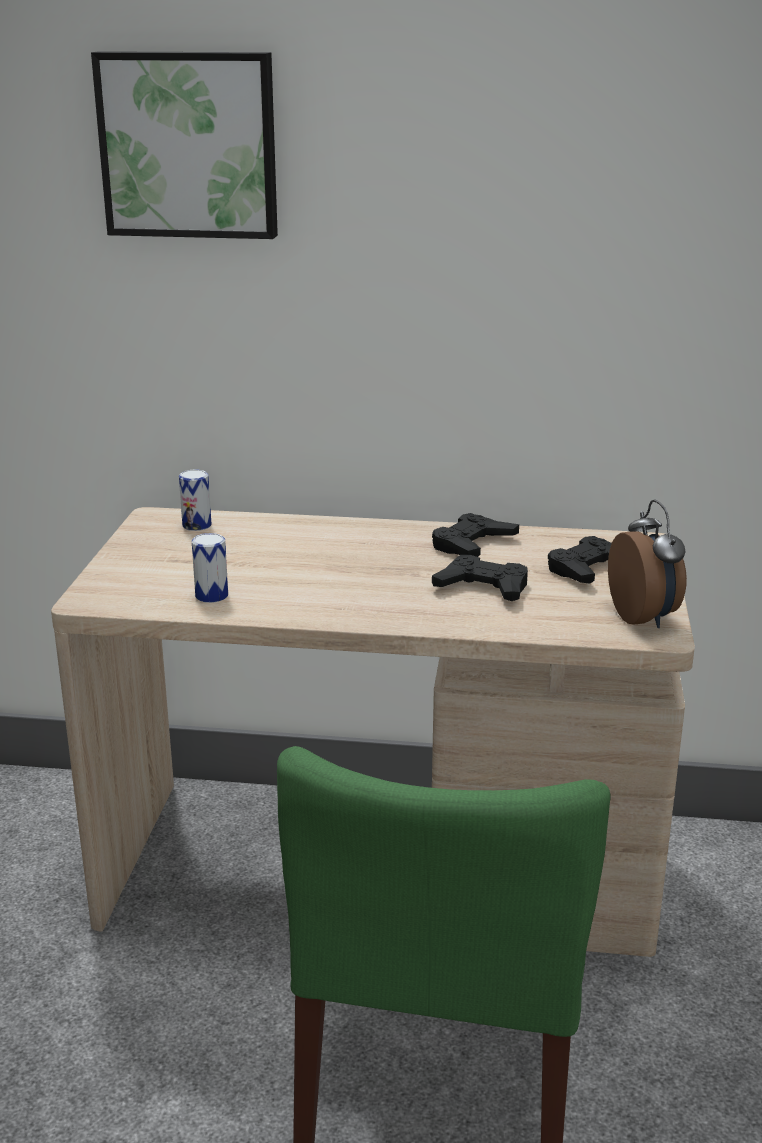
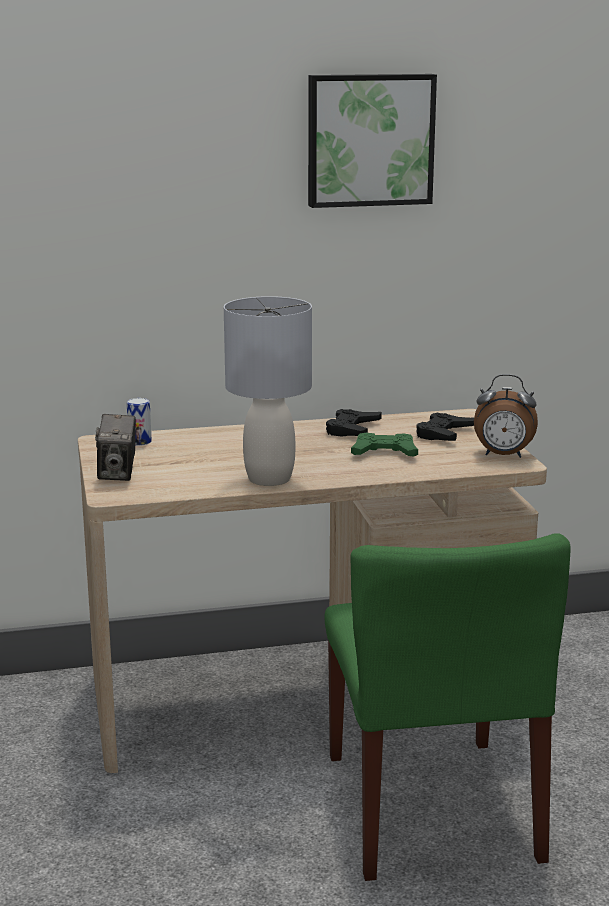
camera: 20 degrees left, 5 degrees down
picture [91,51,278,239] -> picture moved to [308,74,437,208]
can [192,533,228,603] -> none
black game controller [432,555,528,601] -> green game controller [351,433,418,457]
alarm clock [608,500,687,628] -> alarm clock turned 135 degrees clockwise [474,374,538,458]
none -> camera [95,414,136,481]
none -> grey table lamp [224,296,312,486]

